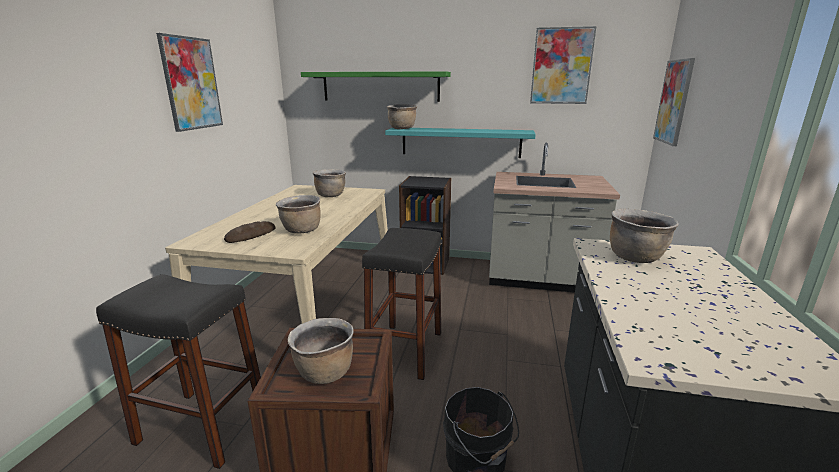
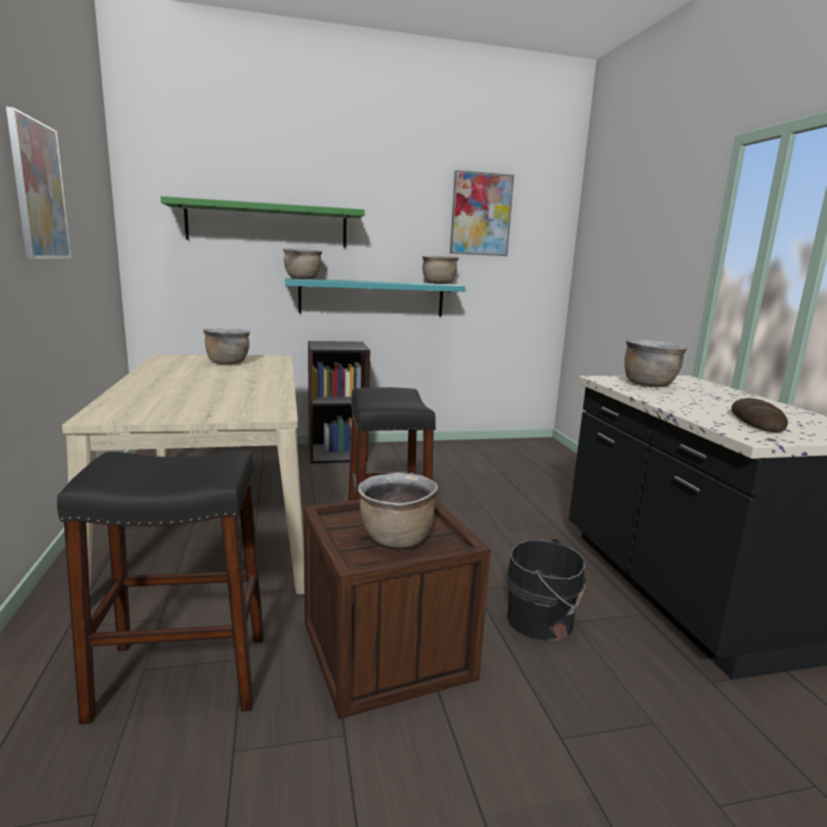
camera: 25 degrees left, 5 degrees down
bread [224,221,276,243] -> bread moved to [731,398,788,432]
brown cooking pot [276,195,321,234] -> brown cooking pot moved to [422,256,459,284]
grey counter [489,142,620,293] -> none
picture [653,58,695,146] -> none

